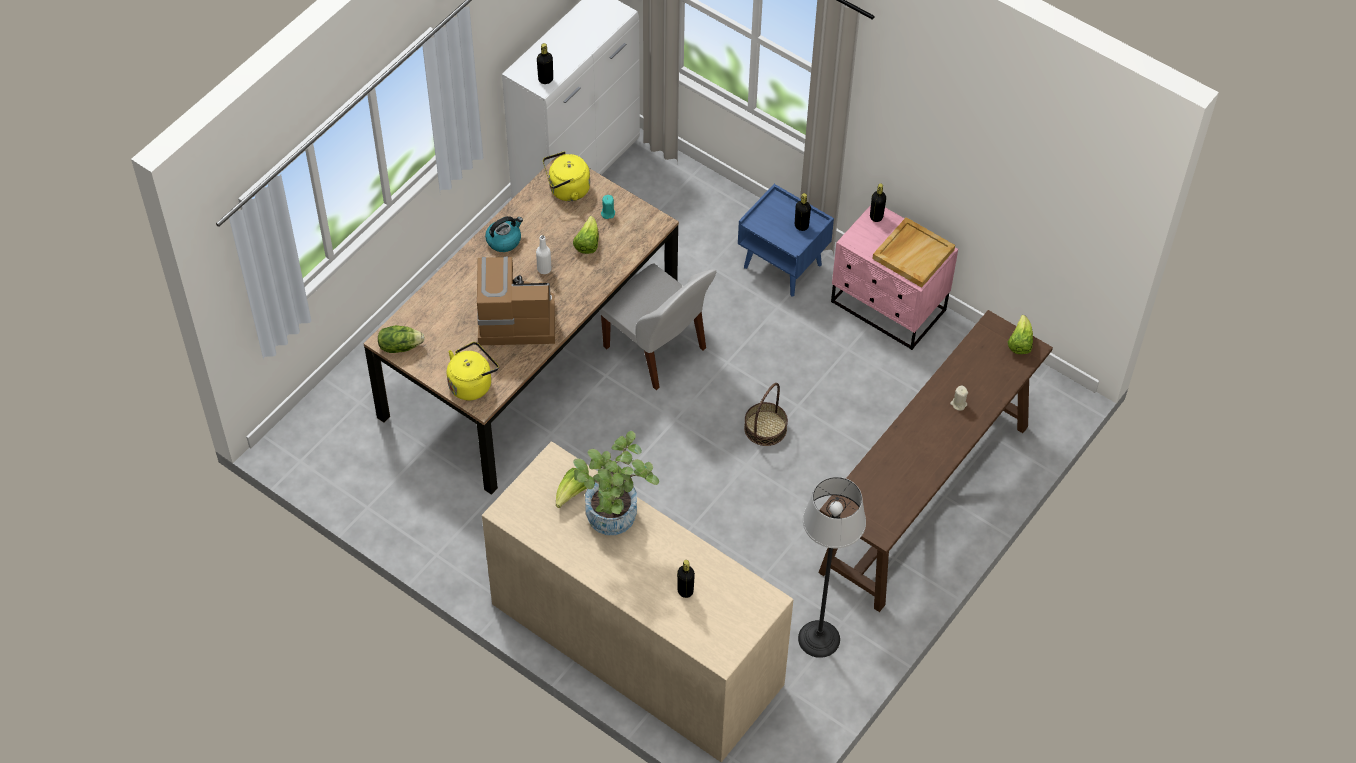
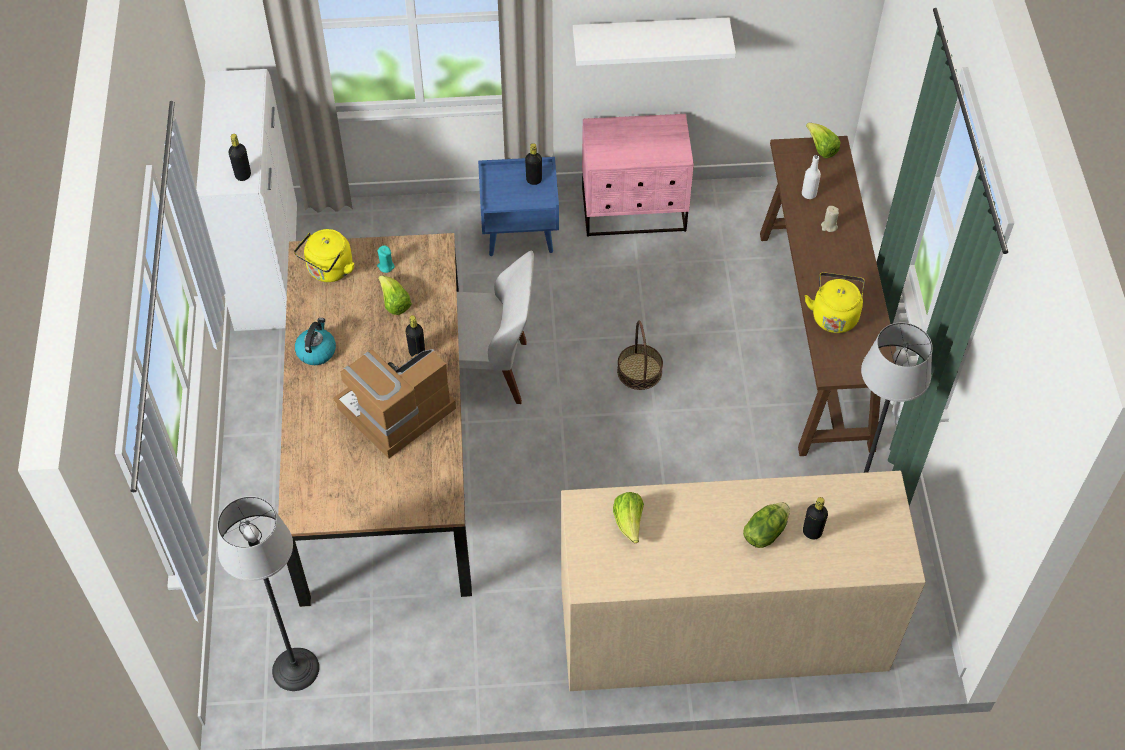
camera: 40 degrees left, 0 degrees up
lettuce [378,325,425,353] -> lettuce moved to [743,502,790,548]
yellow kettle [447,342,499,400] -> yellow kettle moved to [805,272,865,333]
white bottle [536,235,552,274] -> white bottle moved to [802,155,821,199]
potted plant [573,431,659,535] -> none
black bottle [870,183,886,222] -> black bottle moved to [406,315,425,357]
beige tray [872,217,955,288] -> none
none -> floor lamp [217,496,319,691]
none -> white shelf [573,18,736,66]

